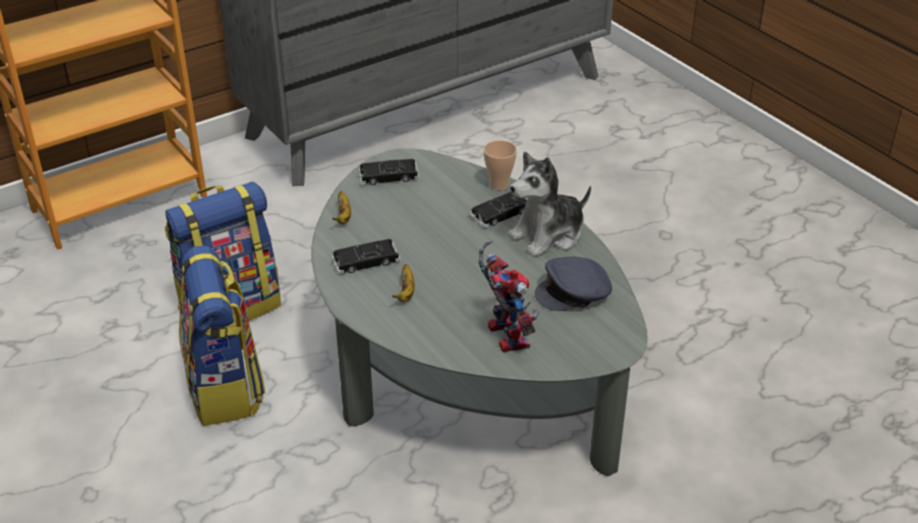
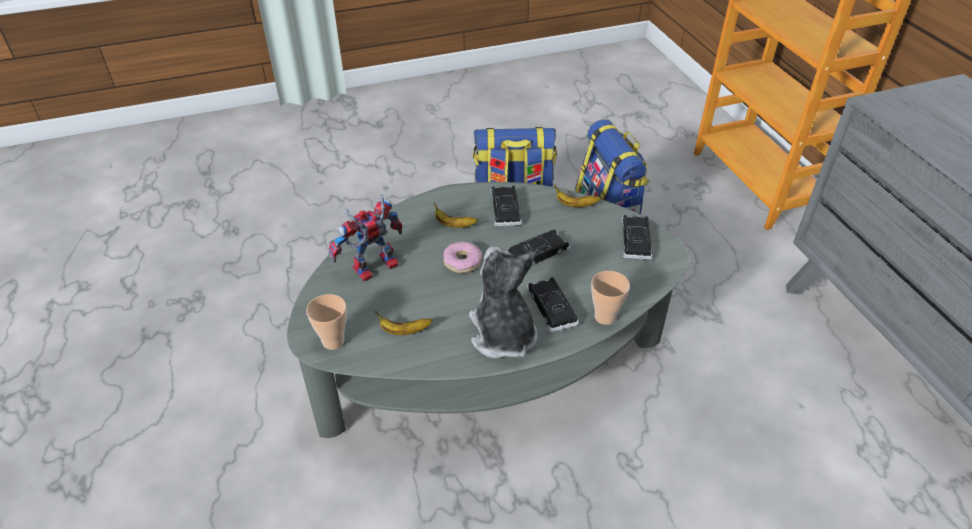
camera: 105 degrees right, 5 degrees up
toy robot [479,240,539,353] -> toy robot turned 150 degrees clockwise [328,195,403,281]
grey cap [535,257,612,311] -> banana [375,311,432,335]
none -> cup [306,294,347,350]
none -> donut [443,241,482,273]
none -> black toy car [507,230,571,266]

